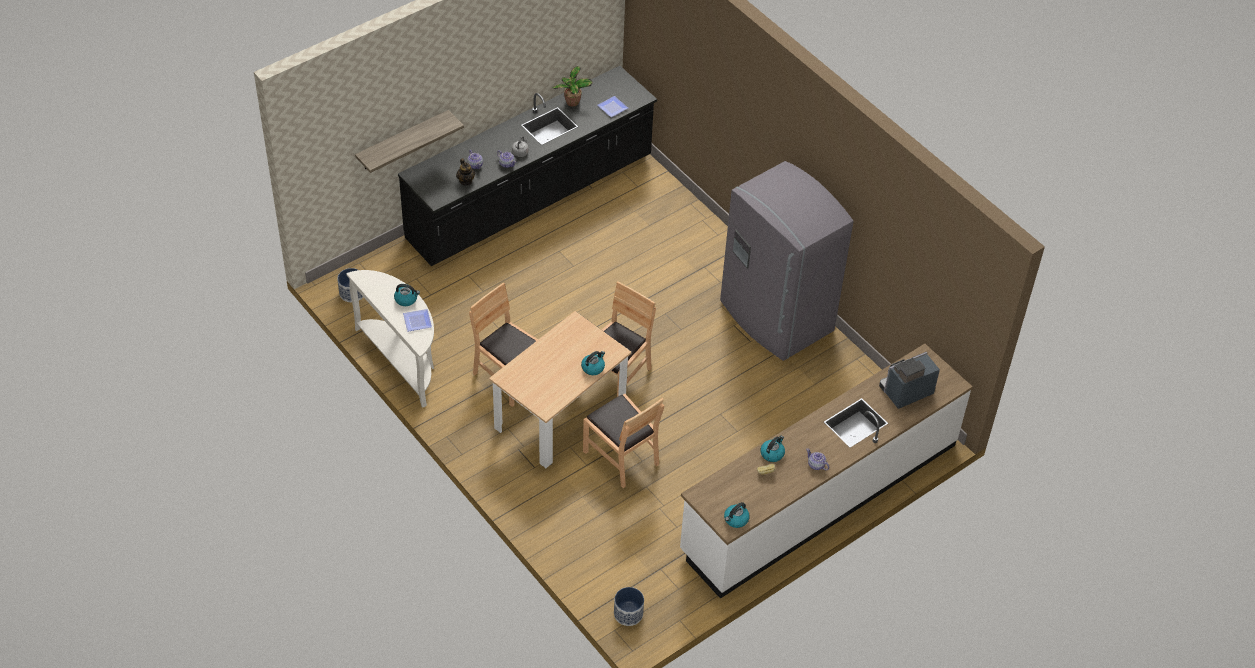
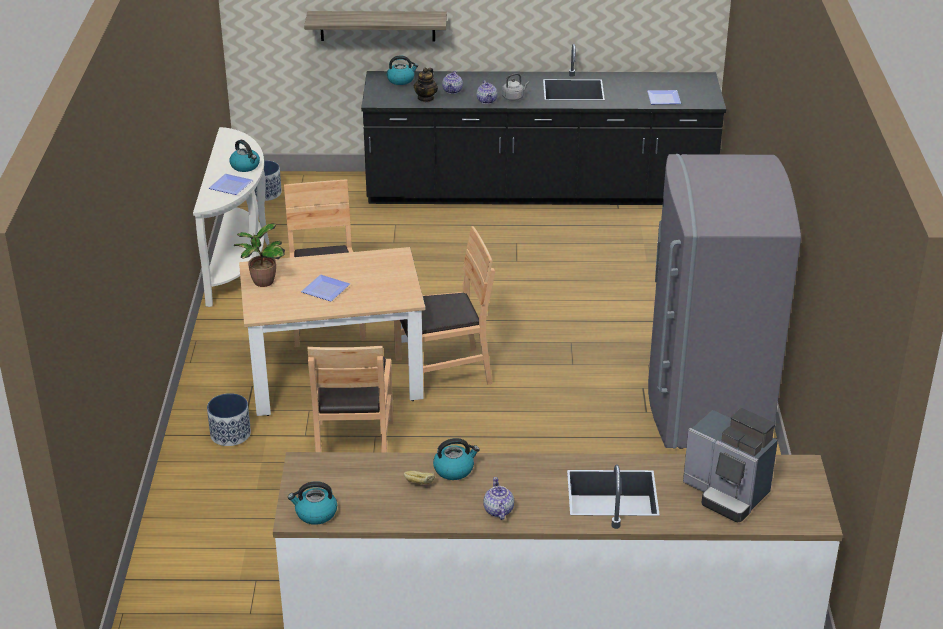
camera: 40 degrees right, 15 degrees down
potted plant [553,66,593,107] -> potted plant moved to [234,223,285,287]
kettle [581,351,605,375] -> kettle moved to [387,56,418,85]
planter [614,587,644,626] -> planter moved to [207,393,251,446]
coffee machine [879,352,940,409] -> coffee machine turned 150 degrees counterclockwise [683,408,778,522]
none -> plate [301,275,350,301]

